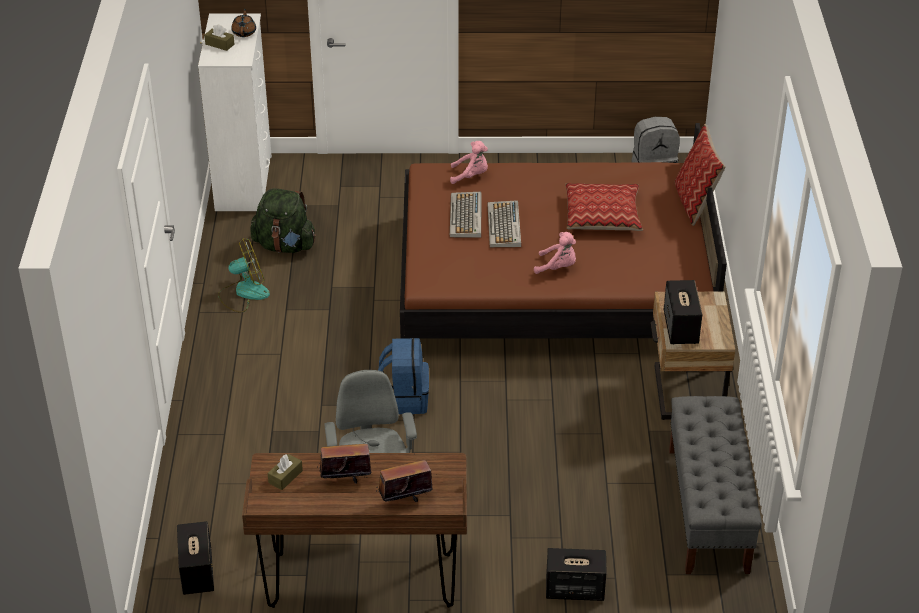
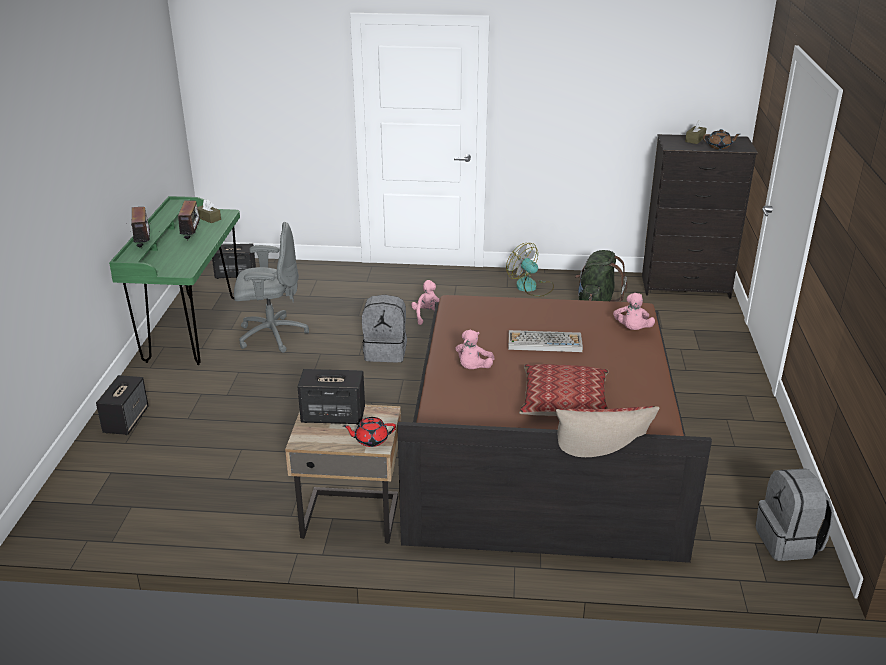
camera: 95 degrees right, 10 degrees down
white dresser [198,13,272,211] -> black dresser [642,134,758,299]
fan [218,239,270,313] -> fan turned 150 degrees clockwise [506,243,554,297]
brown desk [242,453,467,608] -> green desk [109,196,240,365]
blue backpack [378,338,429,414] -> grey backpack [362,295,407,362]
keyboard [450,192,482,238] -> none
grey bench [669,396,762,574] -> none
none -> red teapot [343,417,396,447]
none -> pink plush toy [411,280,440,325]

